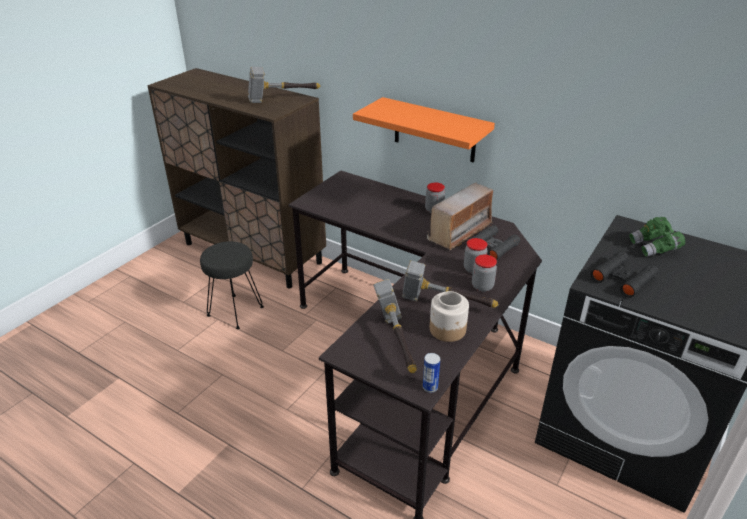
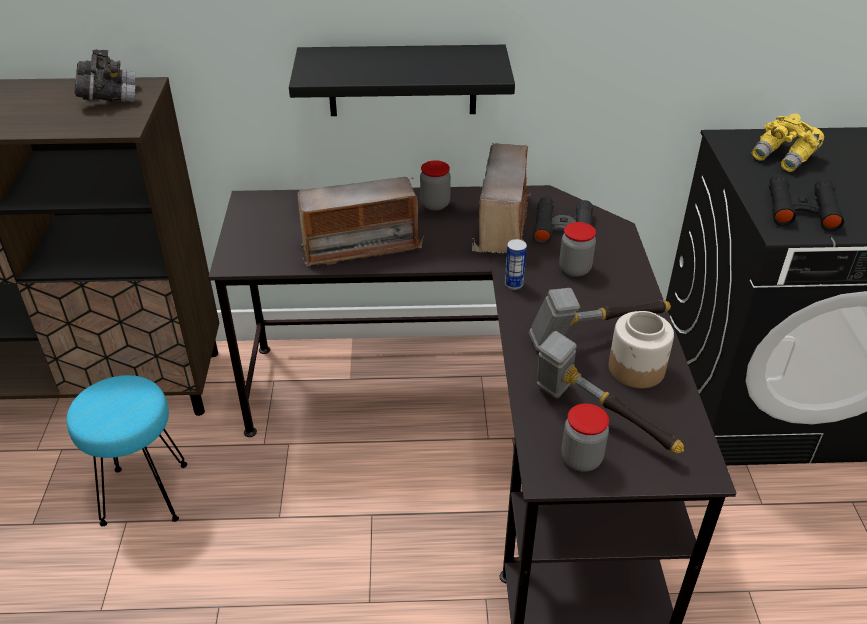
camera: 35 degrees left, 5 degrees up
black stool [200,241,264,329] -> turquoise stool [66,375,187,526]
hammer [248,67,320,103] -> grey binoculars [75,49,135,102]
orange shelf [353,97,495,163] -> black shelf [289,45,515,116]
can [423,353,440,393] -> can moved to [505,239,527,290]
jar [472,255,497,292] -> jar moved to [561,403,609,472]
green binoculars [629,217,686,257] -> yellow binoculars [751,113,824,172]
none -> radio [298,177,424,266]

